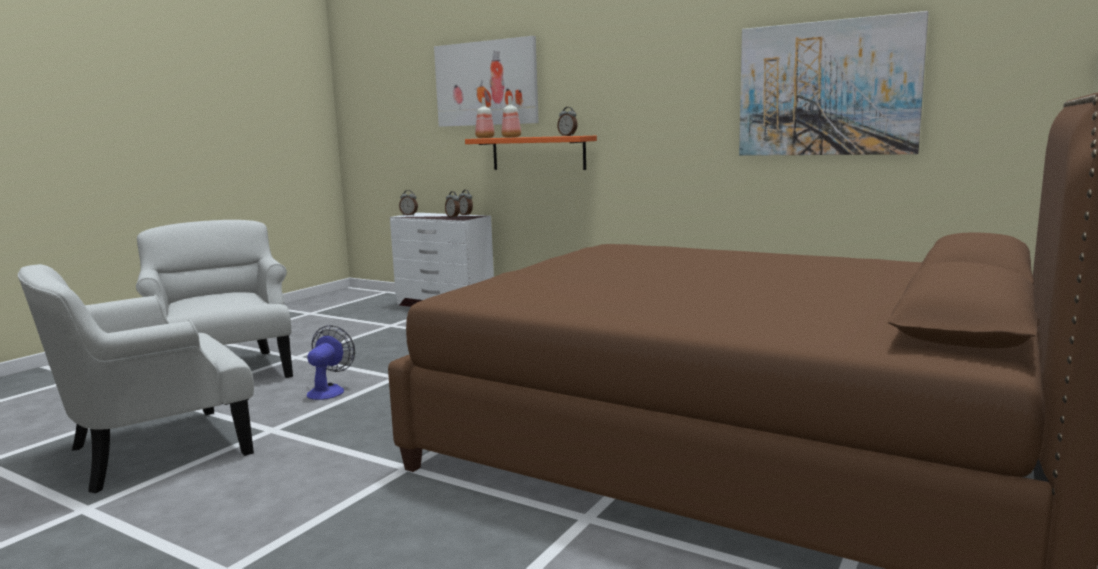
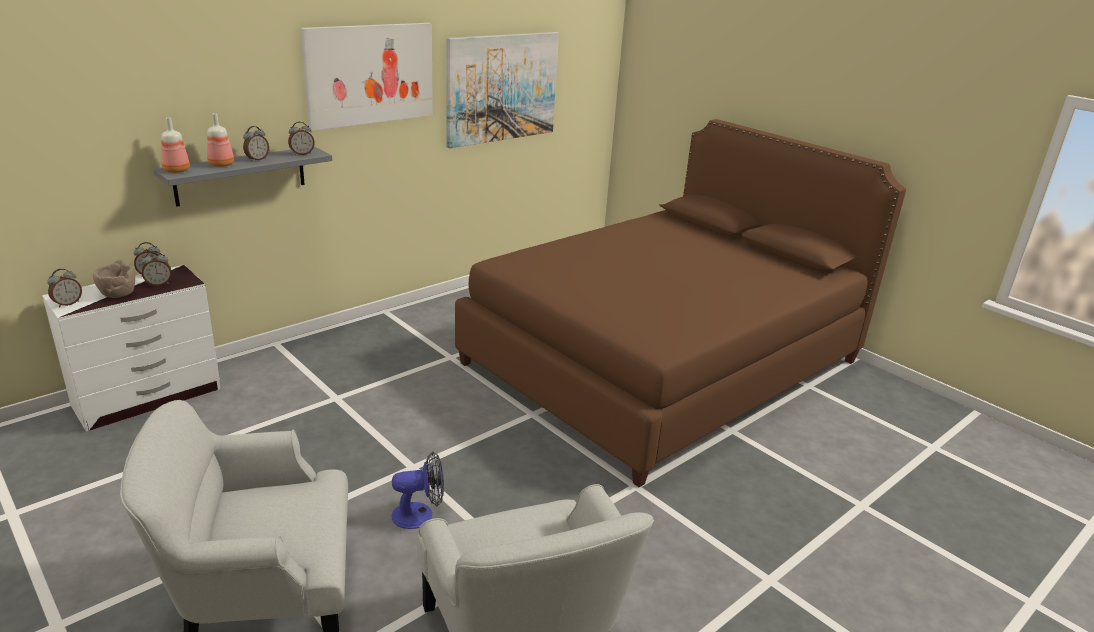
camera: 75 degrees left, 15 degrees up
fan [307,325,355,400] -> fan turned 135 degrees clockwise [391,452,444,529]
picture [434,36,539,127] -> picture moved to [300,23,433,131]
orange shelf [465,136,597,170] -> grey shelf [153,147,332,207]
none -> brown bowl [93,263,135,298]
none -> alarm clock [243,126,269,161]

